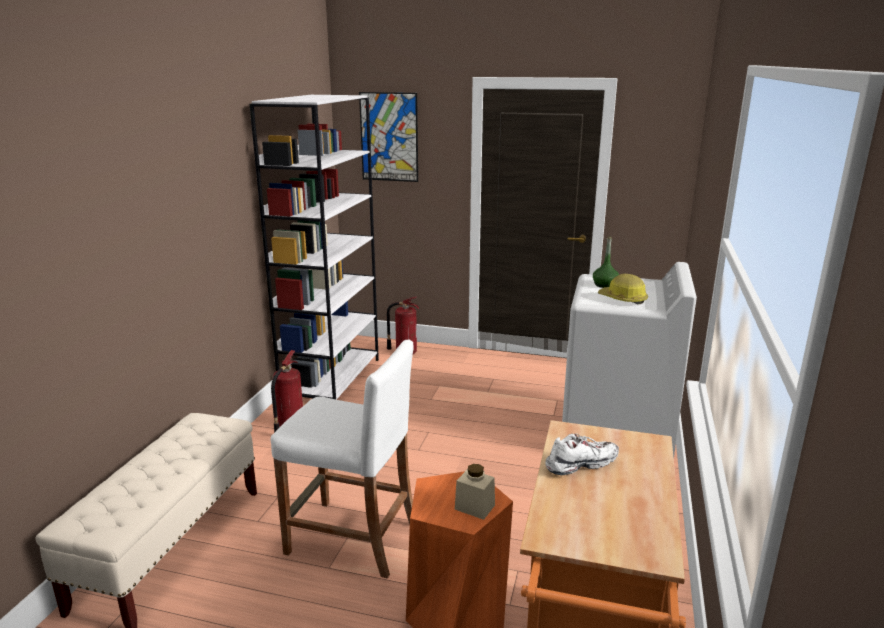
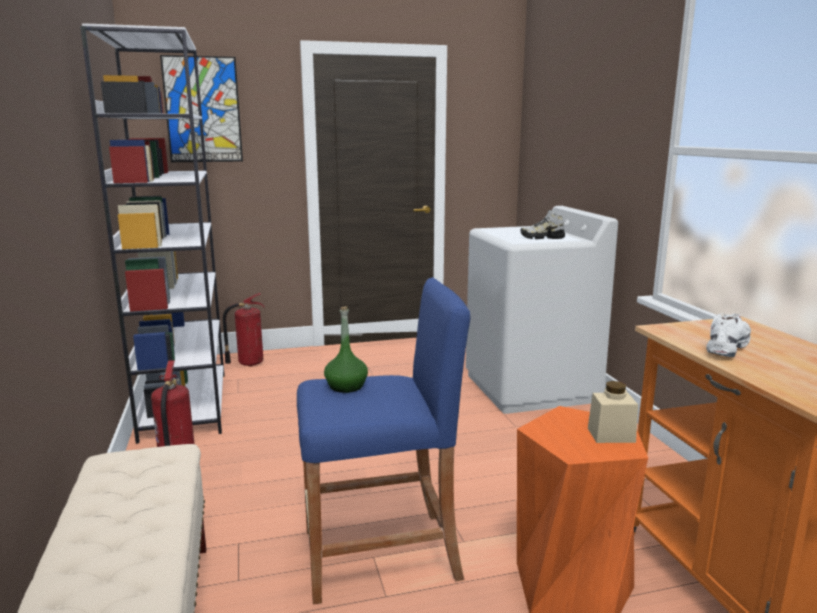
camera: 30 degrees left, 5 degrees down
white stool [271,340,414,579] -> blue stool [297,277,470,604]
green bottle [593,237,619,288] -> green bottle moved to [324,306,368,393]
hard hat [598,274,648,304] -> shoe [521,210,565,239]

